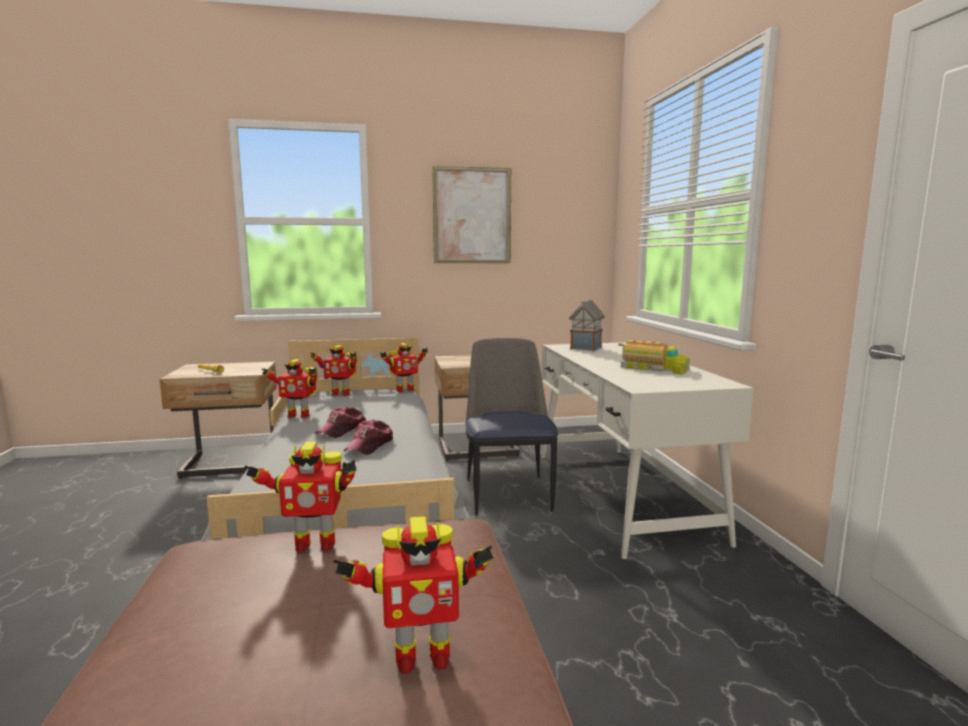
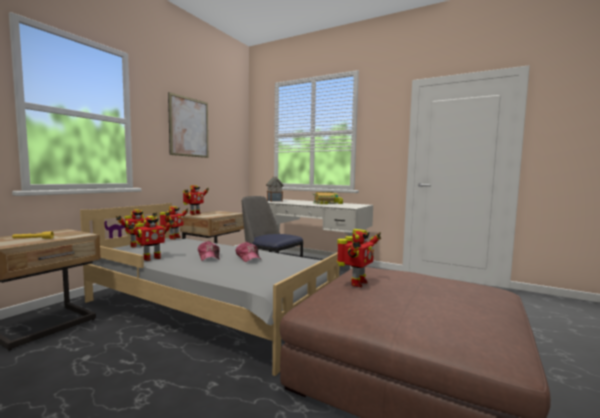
camera: 50 degrees left, 5 degrees down
toy robot [333,517,494,674] -> toy robot moved to [183,185,209,215]

